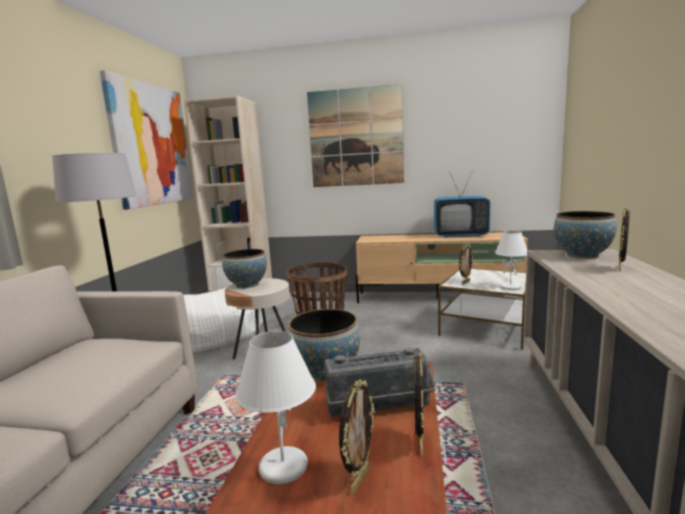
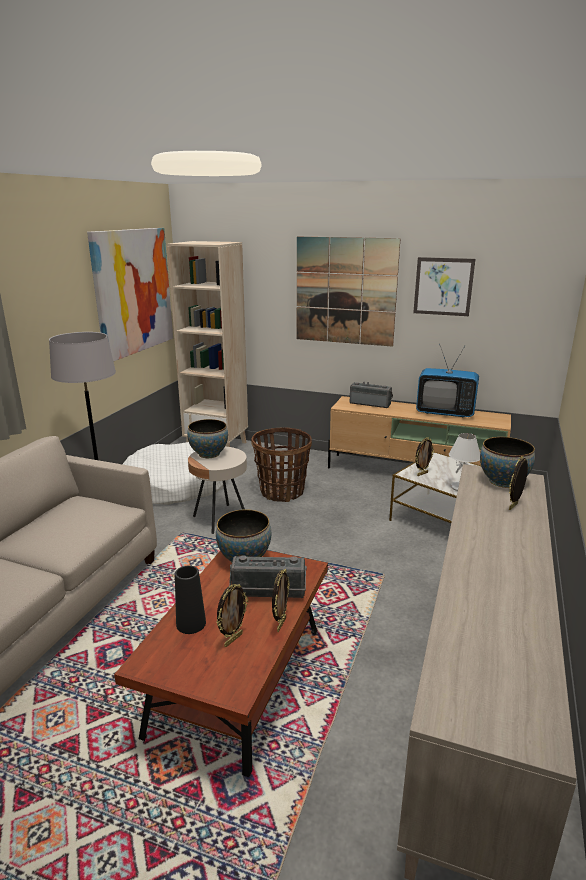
camera: 10 degrees right, 10 degrees up
white table lamp [235,331,316,484] -> black vase [175,565,206,634]
none -> radio [350,382,393,408]
none -> picture [413,257,475,316]

